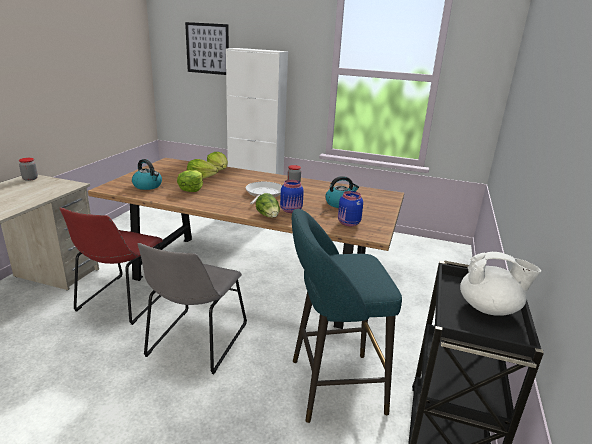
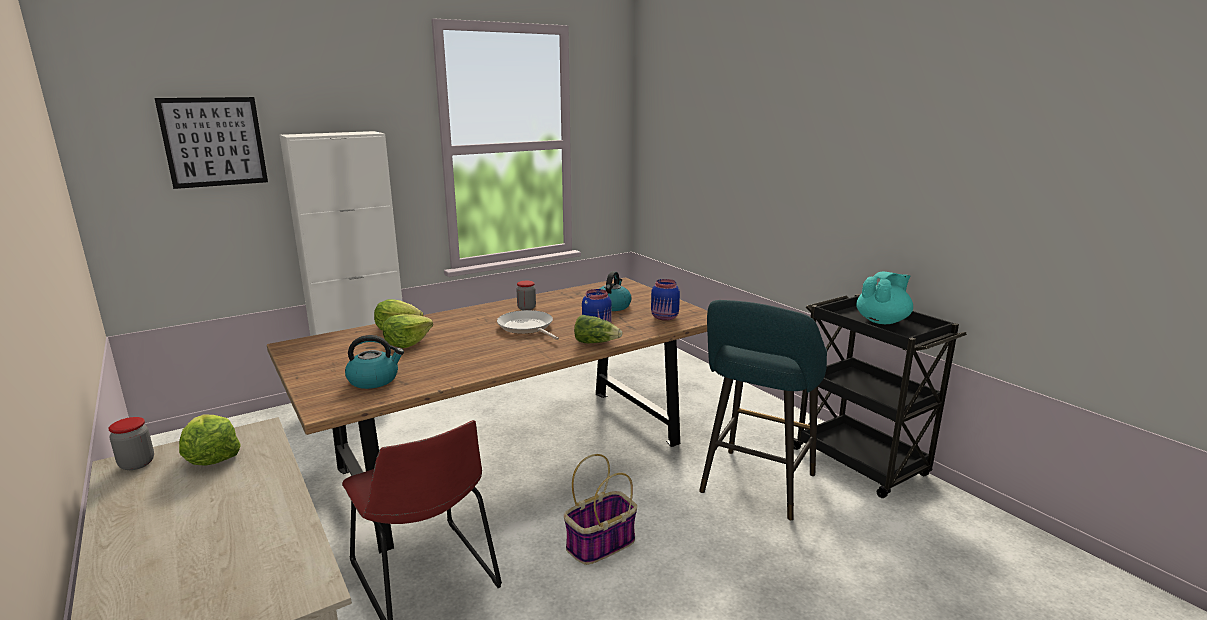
camera: 50 degrees left, 5 degrees down
grey chair [137,243,247,374] -> basket [564,454,637,565]
lettuce [177,170,203,192] -> lettuce moved to [179,415,241,466]
white teapot [460,252,541,316] -> turquoise teapot [856,272,913,324]

